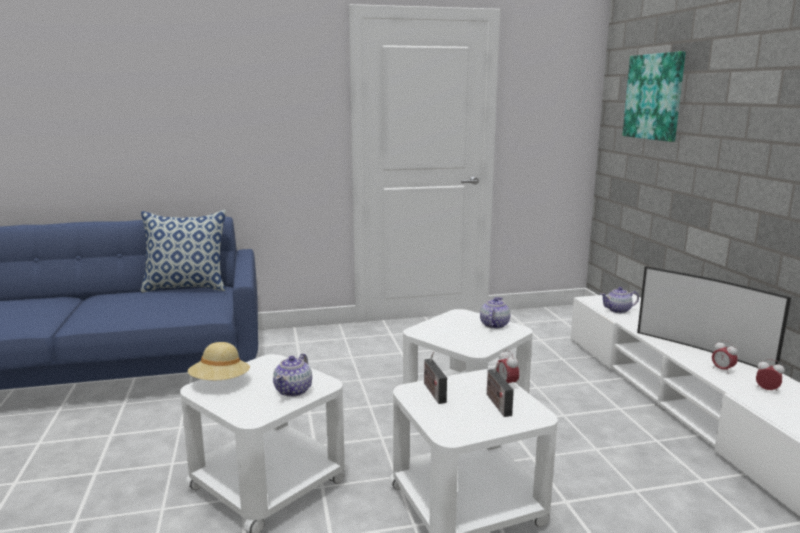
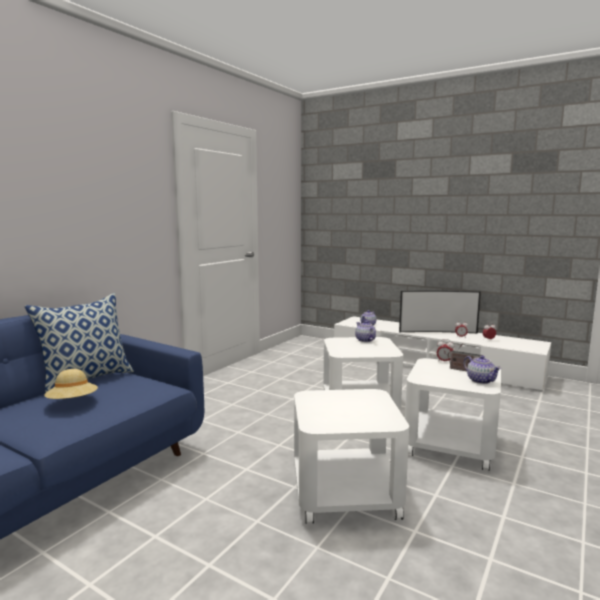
camera: 45 degrees left, 5 degrees down
beige hat [188,342,250,380] -> beige hat moved to [44,369,98,399]
teapot [273,353,312,397] -> teapot moved to [464,355,501,384]
radio [424,352,447,404] -> none
picture [622,51,686,142] -> none

